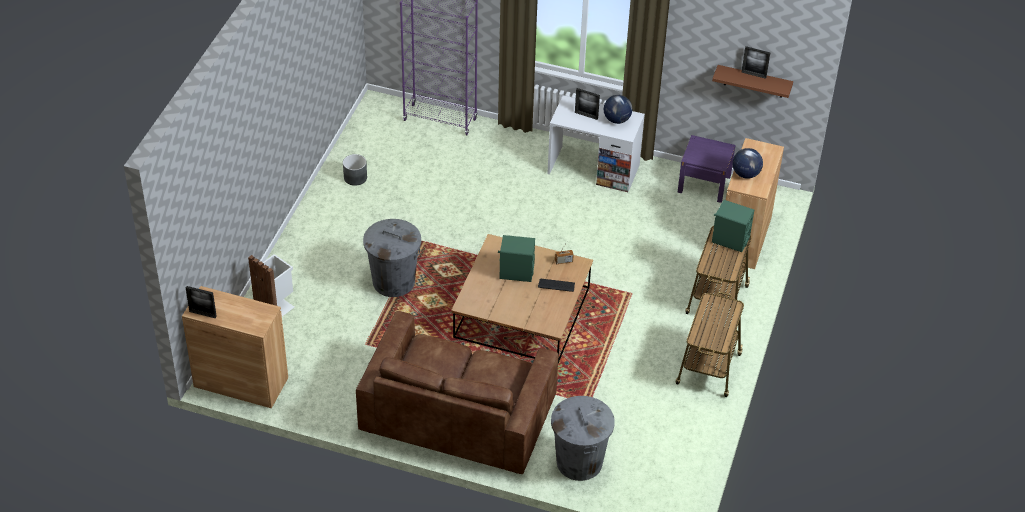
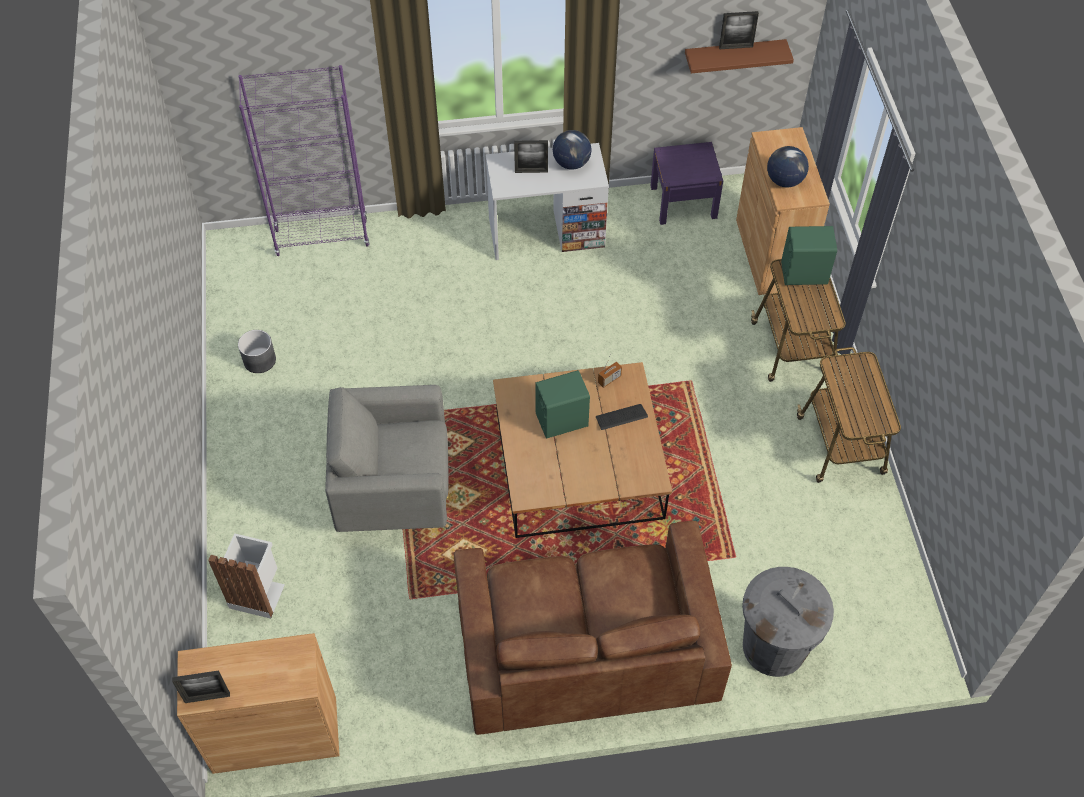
camera: 25 degrees left, 10 degrees up
grey trash can [363,219,421,297] -> grey armchair [325,385,449,532]

